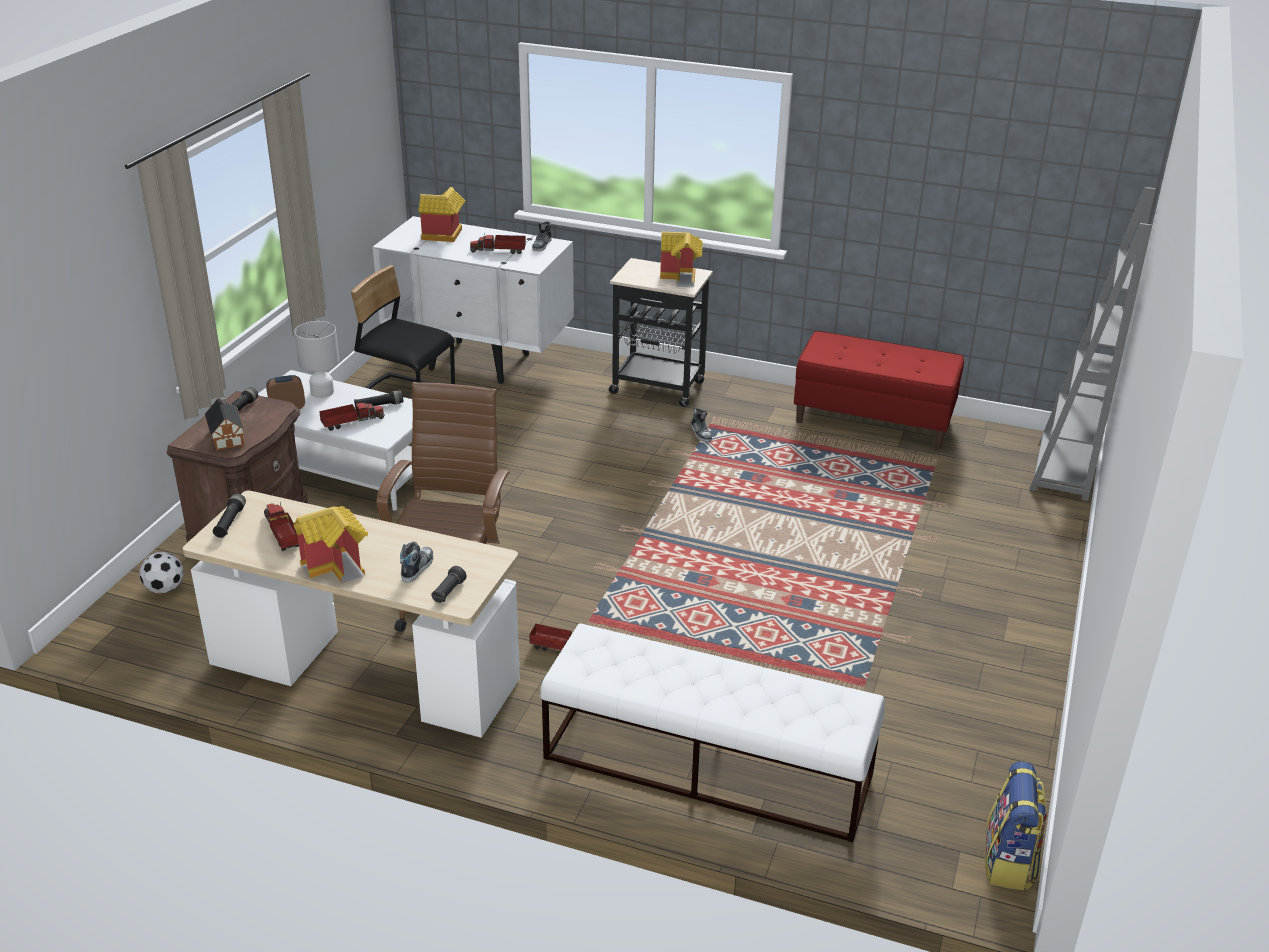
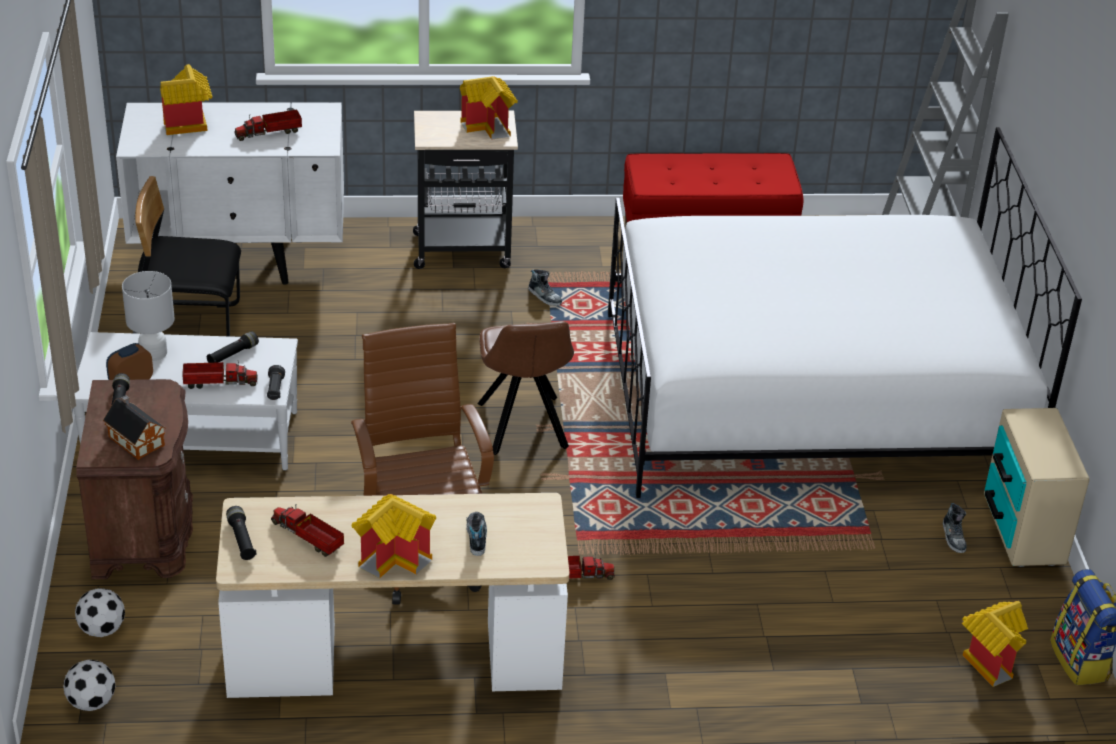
camera: 25 degrees left, 5 degrees up
toy truck [319,401,385,431] -> toy truck turned 45 degrees clockwise [182,360,257,389]
black flashlight [432,566,467,603] -> black flashlight moved to [267,365,285,400]
shoe [532,221,552,251] -> shoe moved to [943,503,967,553]
white bench [540,623,885,843] -> none
none -> football [63,660,115,711]
none -> brown chair [477,321,574,455]
none -> white bed [608,127,1082,498]
none -> toy house [962,601,1028,687]
none -> beige nightstand [984,408,1090,567]

